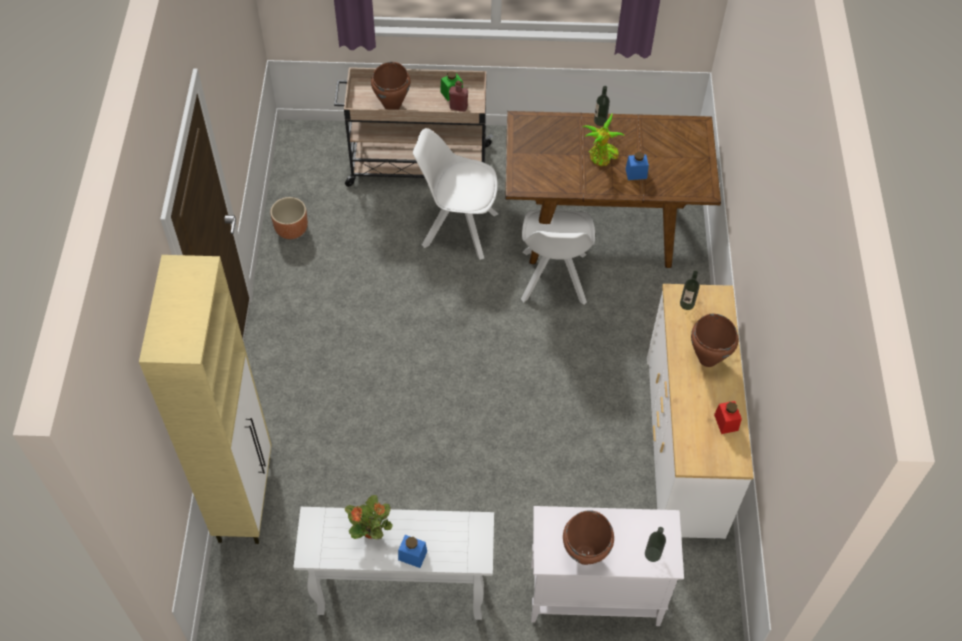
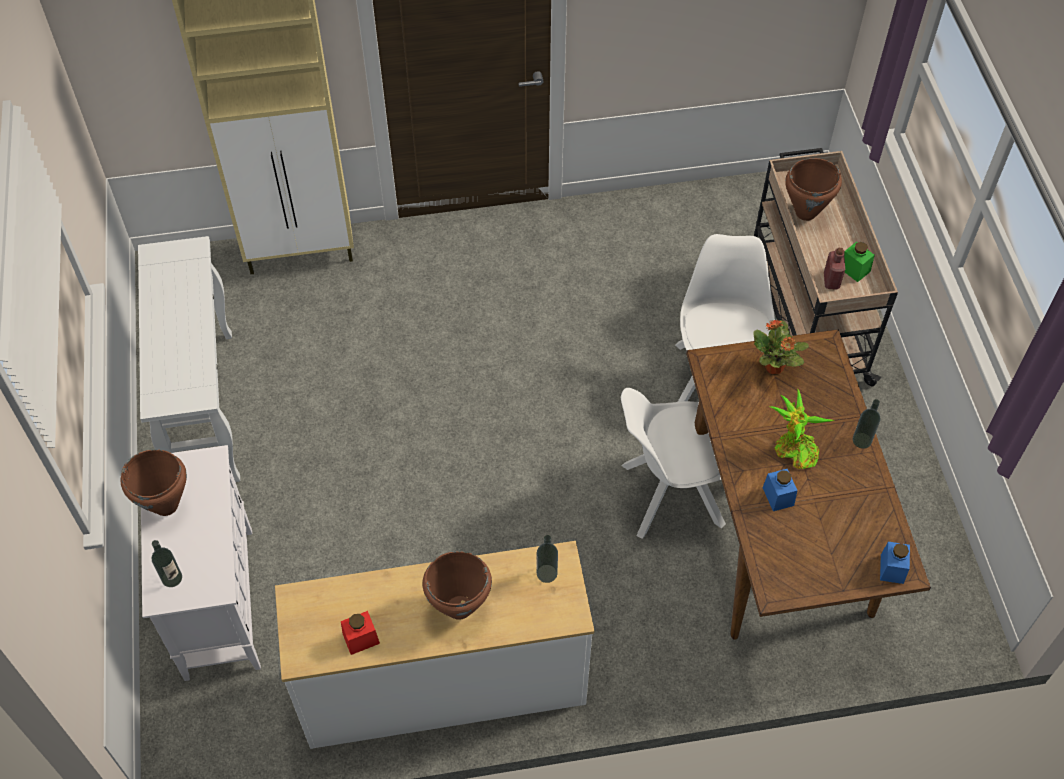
camera: 80 degrees right, 0 degrees up
brown planter [270,197,308,239] -> none
potted plant [344,495,393,539] -> potted plant moved to [754,319,809,374]
blue jar [398,535,427,568] -> blue jar moved to [880,542,910,584]

